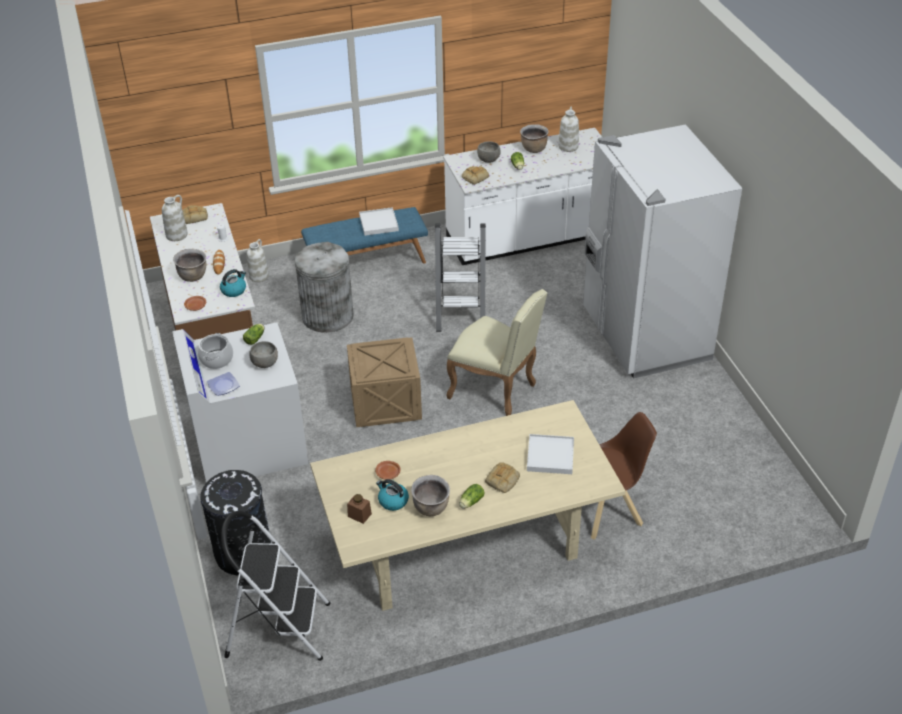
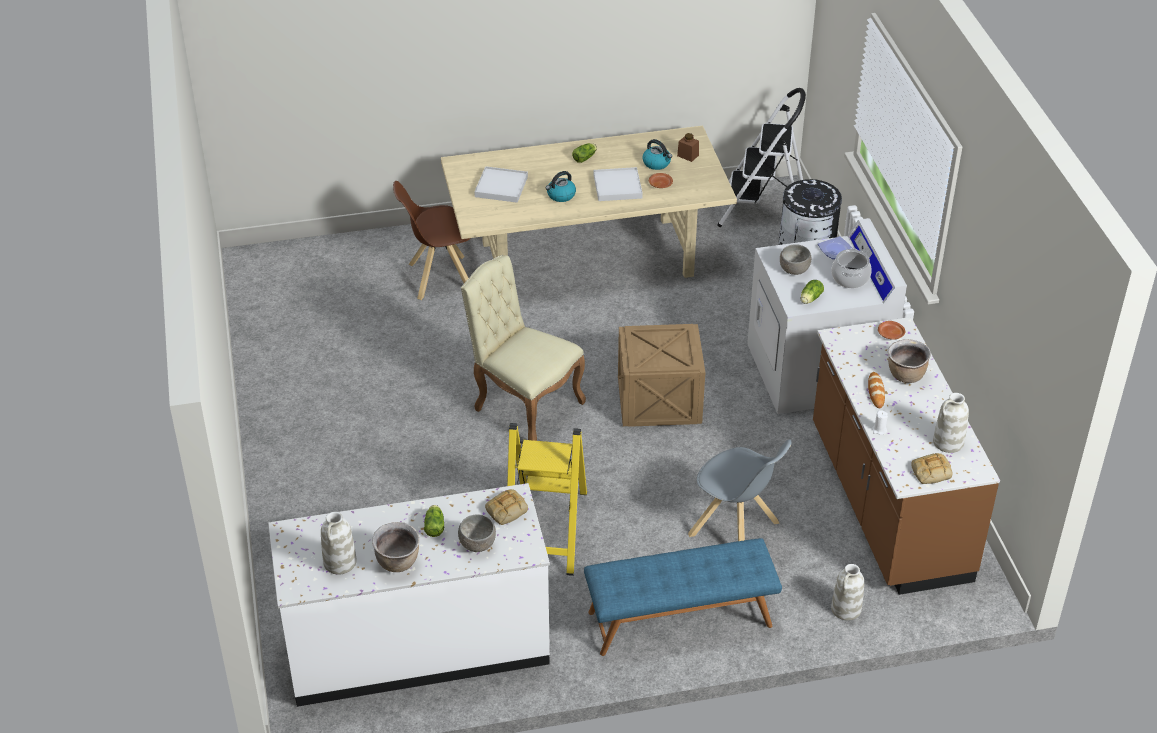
camera: 175 degrees left, 0 degrees up
kettle [220,269,246,297] -> kettle moved to [546,171,576,202]
grey trash can [295,242,354,333] -> grey chair [688,439,791,541]
white tray [359,207,399,236] -> white tray moved to [594,167,643,201]
brown cooking pot [411,475,450,516] -> none
grey step ladder [435,224,486,332] -> yellow step ladder [507,423,587,576]
bread [485,462,520,493] -> none
white fridge [583,125,742,379] -> none

